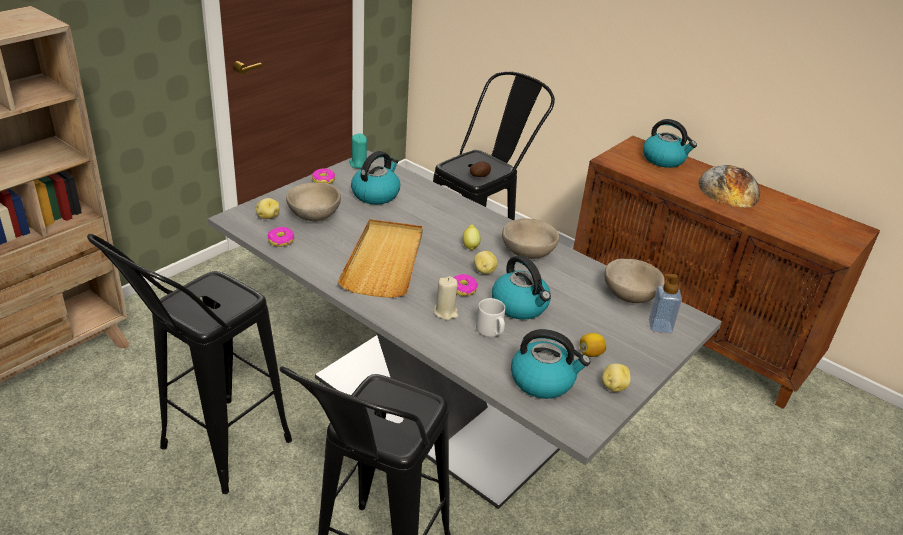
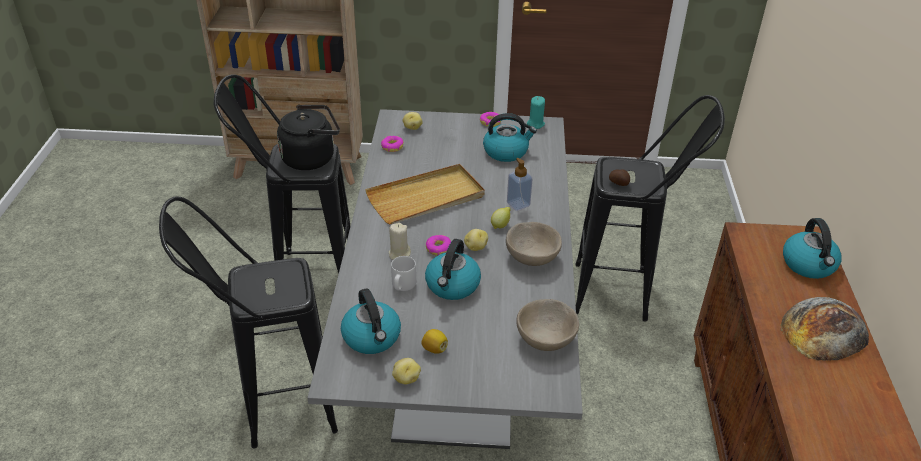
camera: 55 degrees right, 5 degrees up
beige bowl [286,182,341,221] -> none
soap dispenser [649,274,682,333] -> soap dispenser moved to [507,158,533,211]
none -> black kettle [277,105,340,170]

